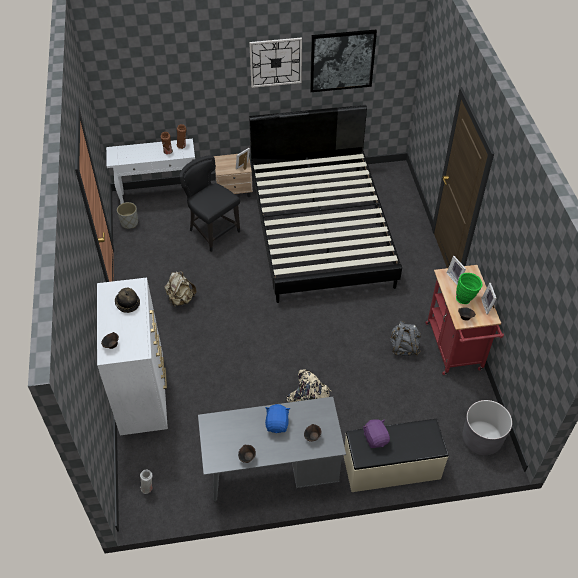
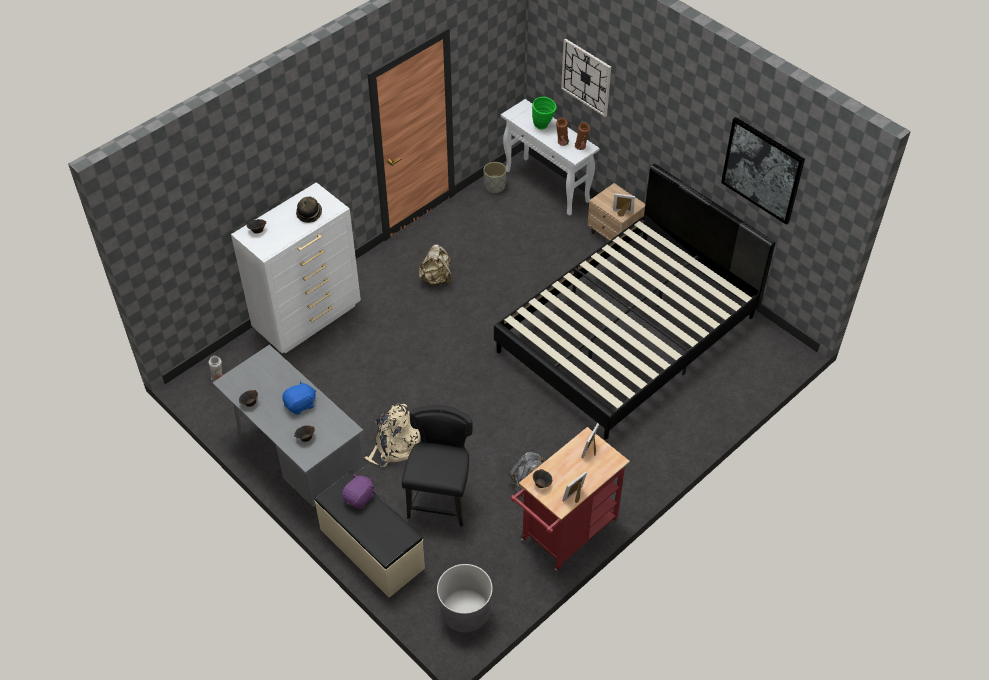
camera: 55 degrees right, 0 degrees up
black chair [179,155,240,252] -> black chair moved to [402,405,473,527]
wall clock [249,37,302,88] -> wall clock moved to [561,39,611,117]
green vase [456,273,483,304] -> green vase moved to [532,97,557,129]

